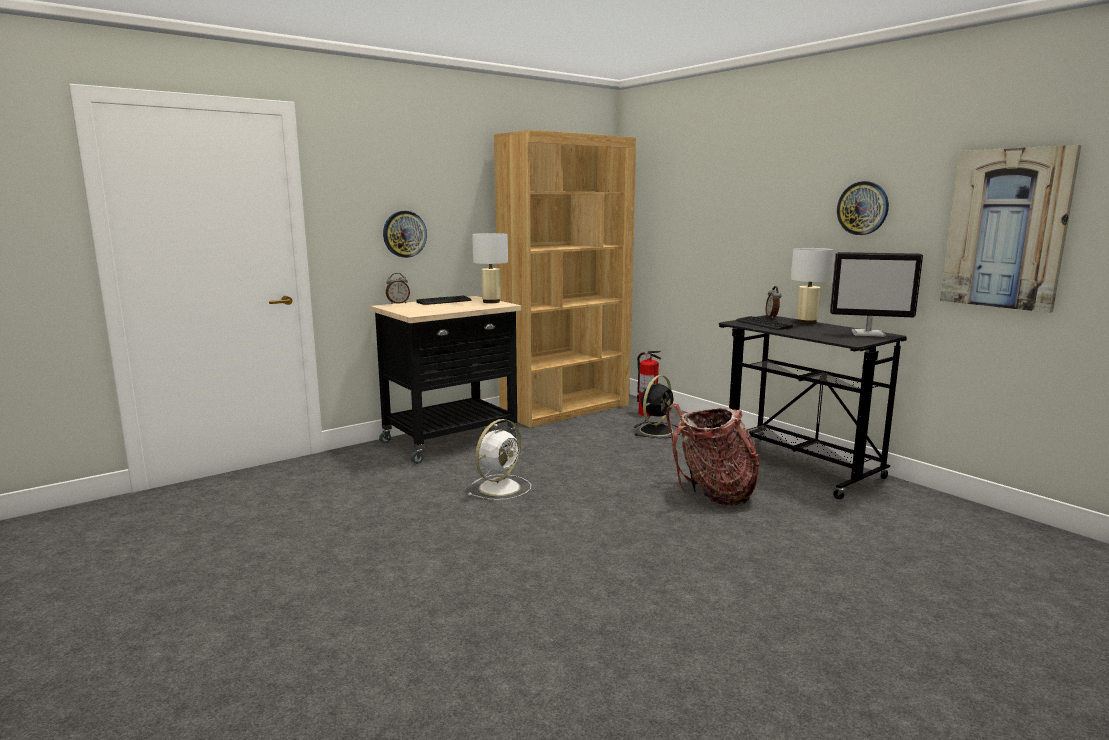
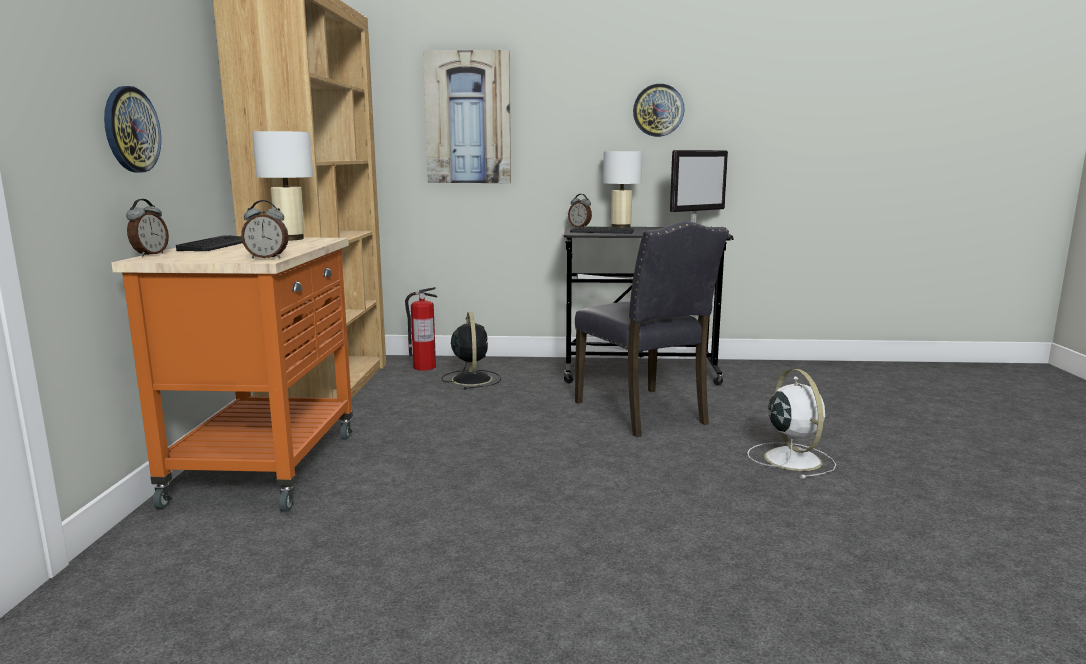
camera: 50 degrees left, 0 degrees up
black cart [370,296,522,464] -> orange cart [111,238,353,512]
white fan [468,419,531,500] -> white fan moved to [747,369,836,479]
backpack [666,404,760,506] -> grey chair [575,221,729,437]
picture [940,145,1081,313] -> picture moved to [423,50,511,183]
none -> alarm clock [241,200,289,258]

